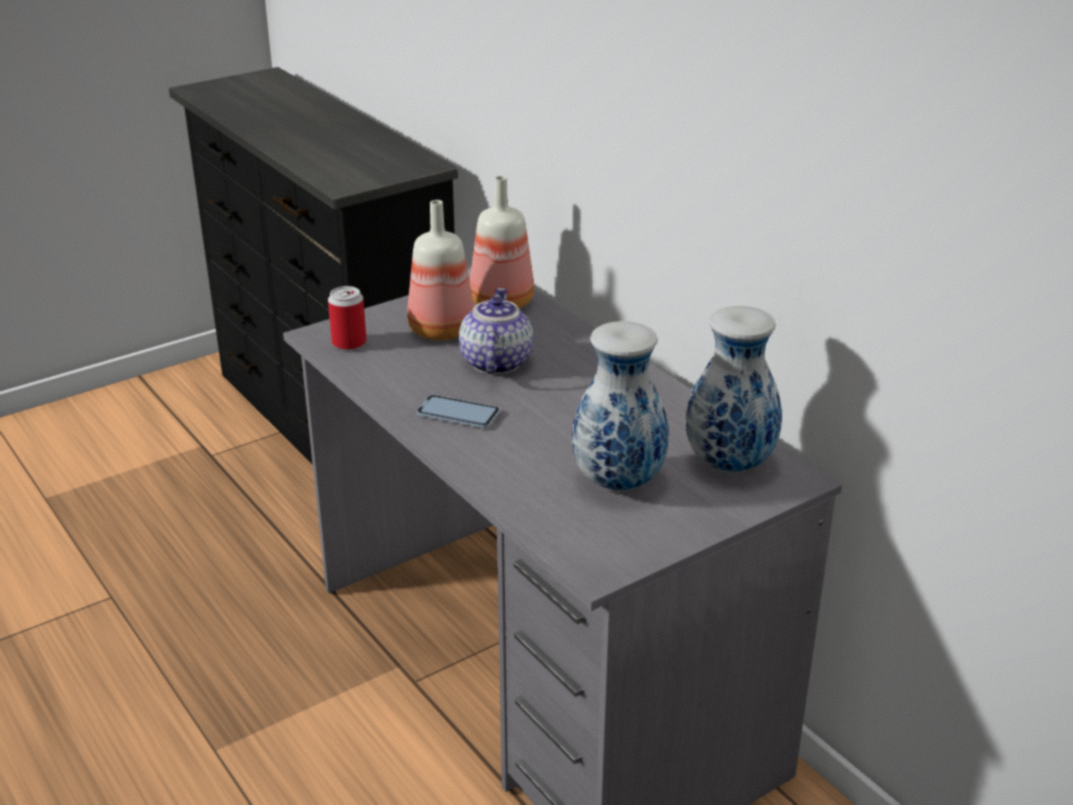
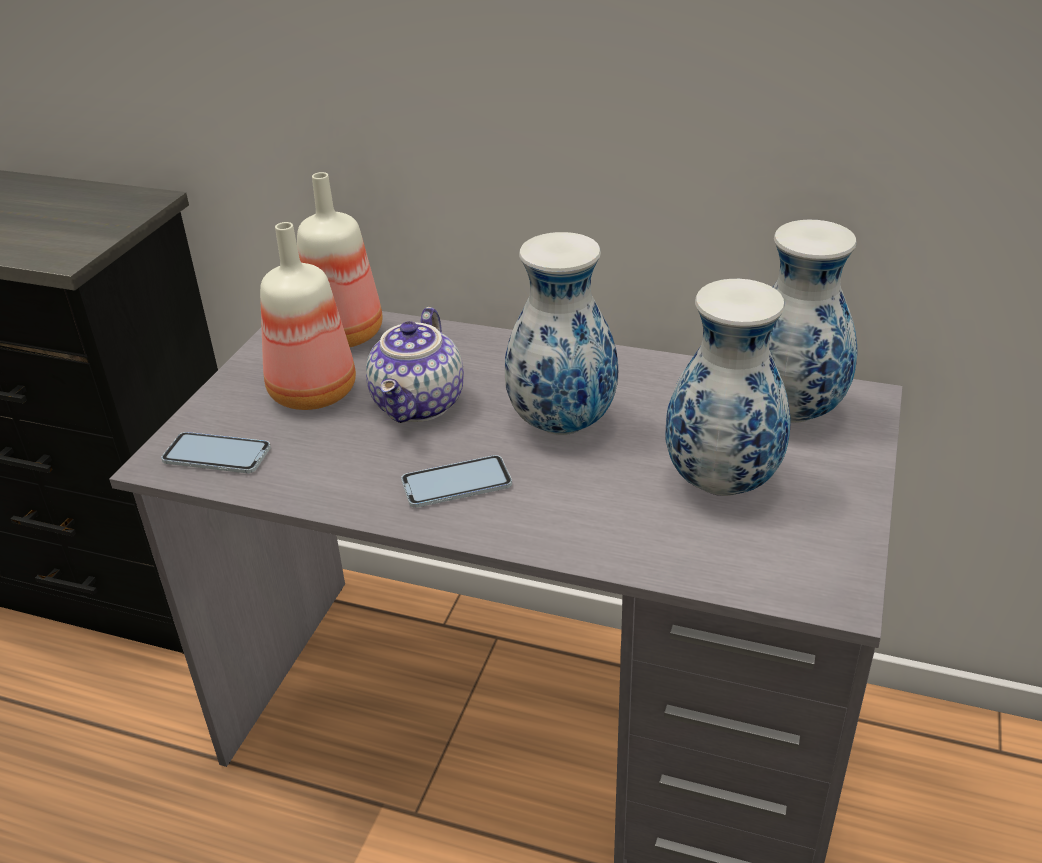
camera: 35 degrees left, 5 degrees up
can [328,286,367,350] -> phone [161,432,271,473]
teapot [459,288,533,375] -> teapot turned 135 degrees counterclockwise [366,307,464,423]
none -> vase [505,232,618,435]

